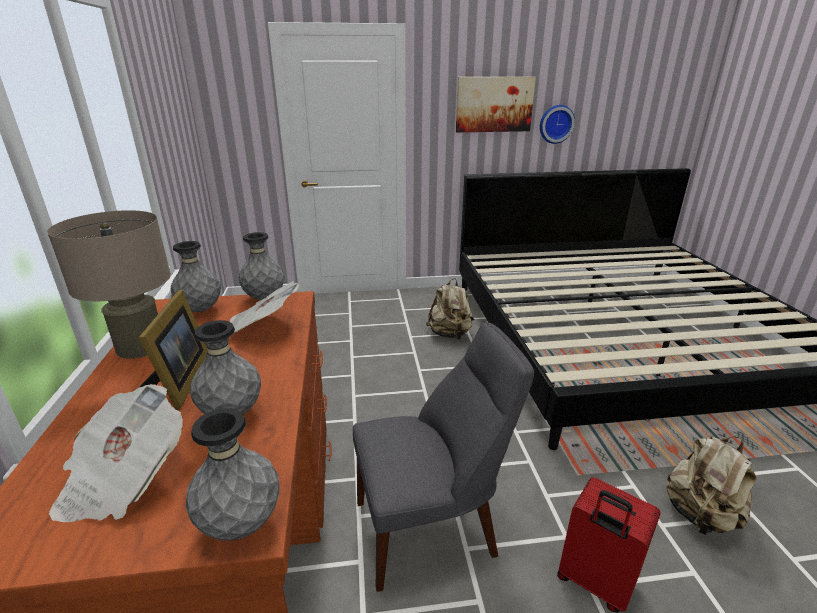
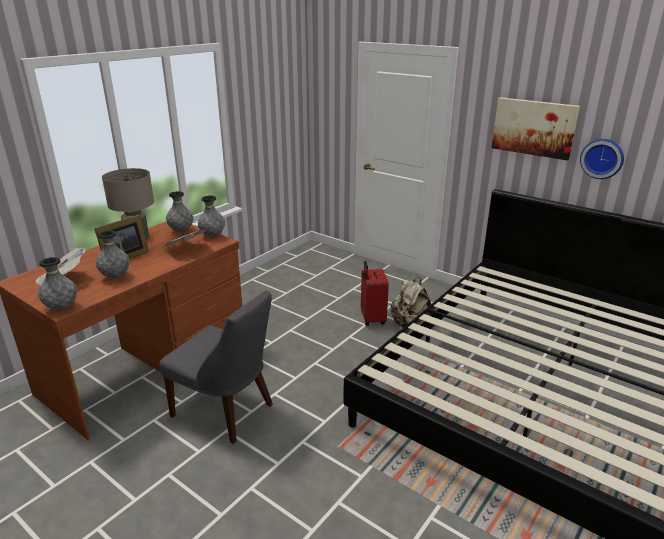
camera: 45 degrees right, 0 degrees up
red suitcase [557,477,661,613] -> red suitcase moved to [361,261,389,326]
beige backpack [666,436,756,535] -> none

